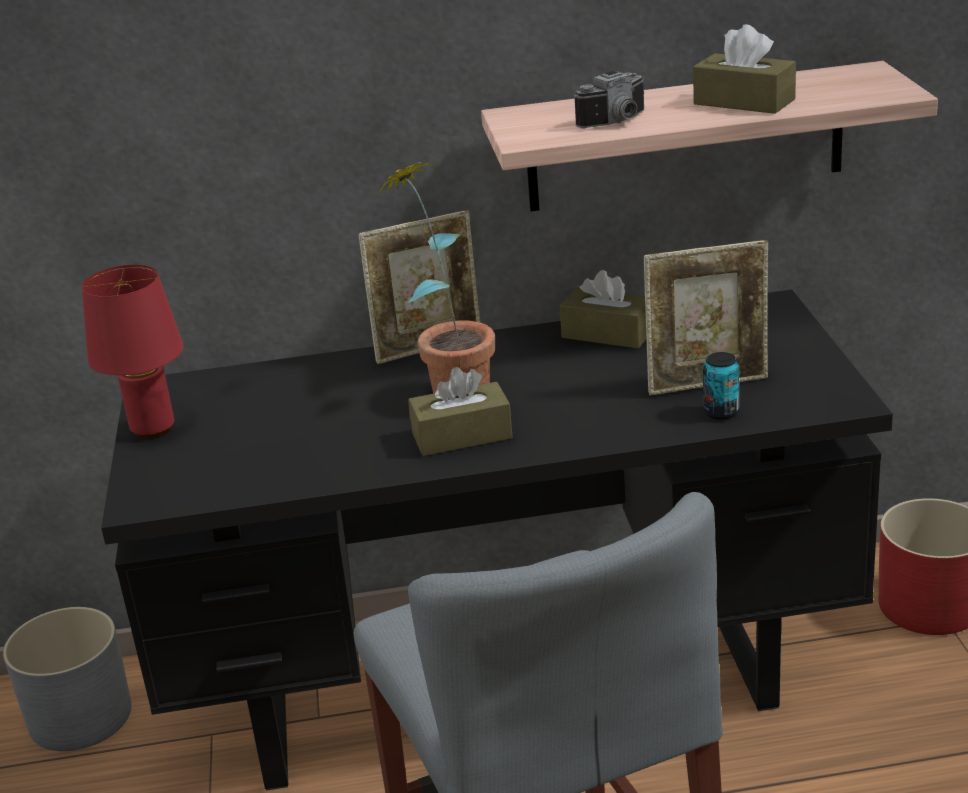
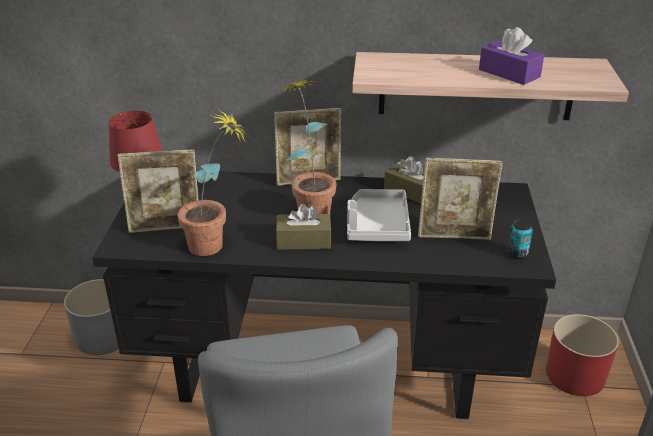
camera: 10 degrees right, 5 degrees up
camera [574,71,644,128] -> none
brown tissue box [693,24,796,114] -> purple tissue box [479,27,544,85]
can [703,352,739,420] -> can moved to [507,220,533,259]
none -> picture frame [118,149,199,233]
none -> potted plant [177,110,247,256]
none -> grey tray [347,189,411,241]

